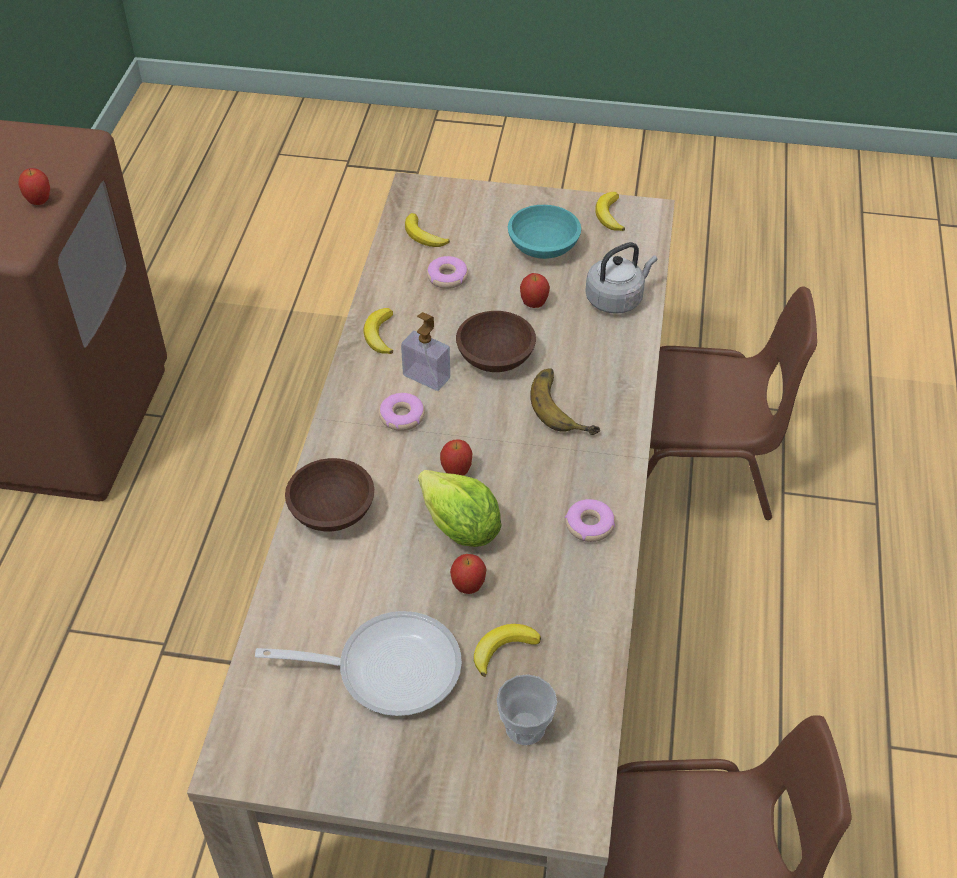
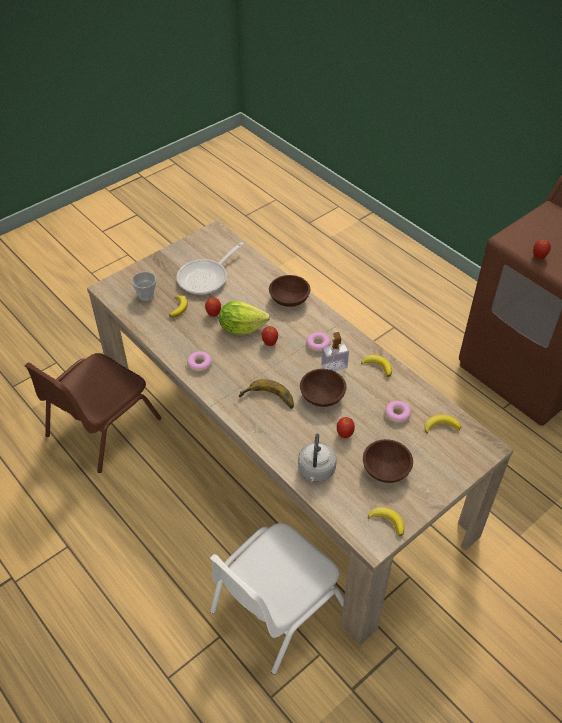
camera: 130 degrees right, 0 degrees up
turquoise bowl [508,205,581,259] -> brown bowl [363,439,413,483]
brown chair [647,286,817,520] -> white chair [210,523,344,675]

